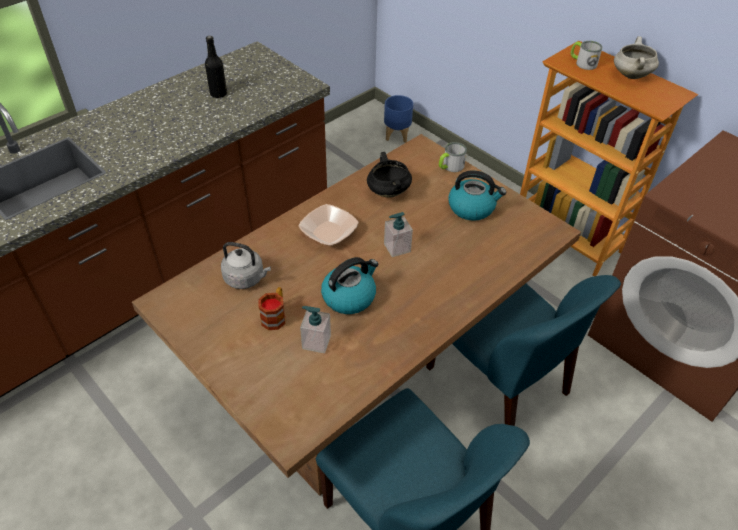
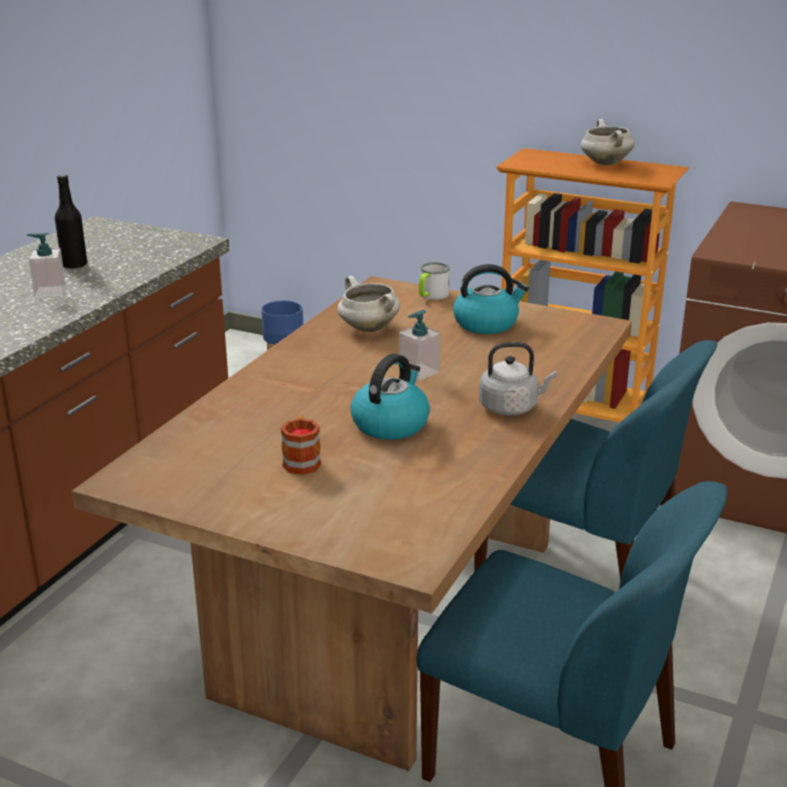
camera: 20 degrees left, 20 degrees down
grey kettle [221,242,271,289] -> grey kettle moved to [479,342,557,416]
bowl [299,204,358,246] -> none
soap dispenser [300,306,331,353] -> soap dispenser moved to [27,232,66,297]
black cooking pot [367,152,412,198] -> white cooking pot [338,276,400,332]
mug [571,41,603,70] -> none

